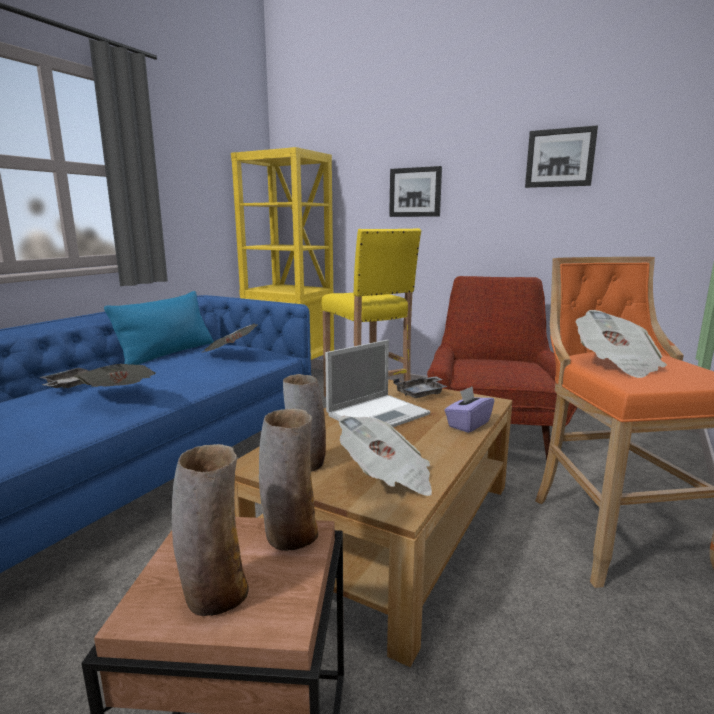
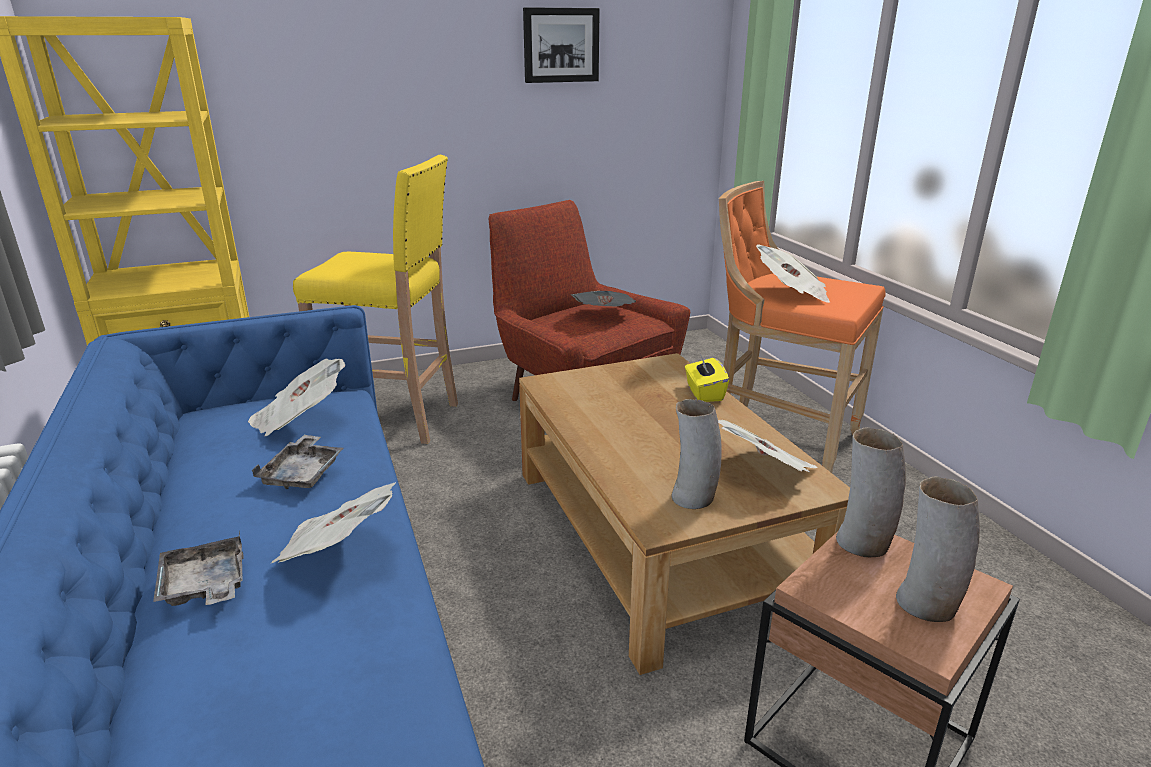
camera: 50 degrees left, 10 degrees up
blue pillow [104,291,213,365] -> none
laptop [325,340,430,427] -> none
picture [389,166,442,217] -> none
grey tray [393,376,448,398] -> grey tray moved to [252,435,344,489]
purple tissue box [444,386,494,433] -> yellow tissue box [685,354,729,402]
none -> newspaper [571,291,636,306]

